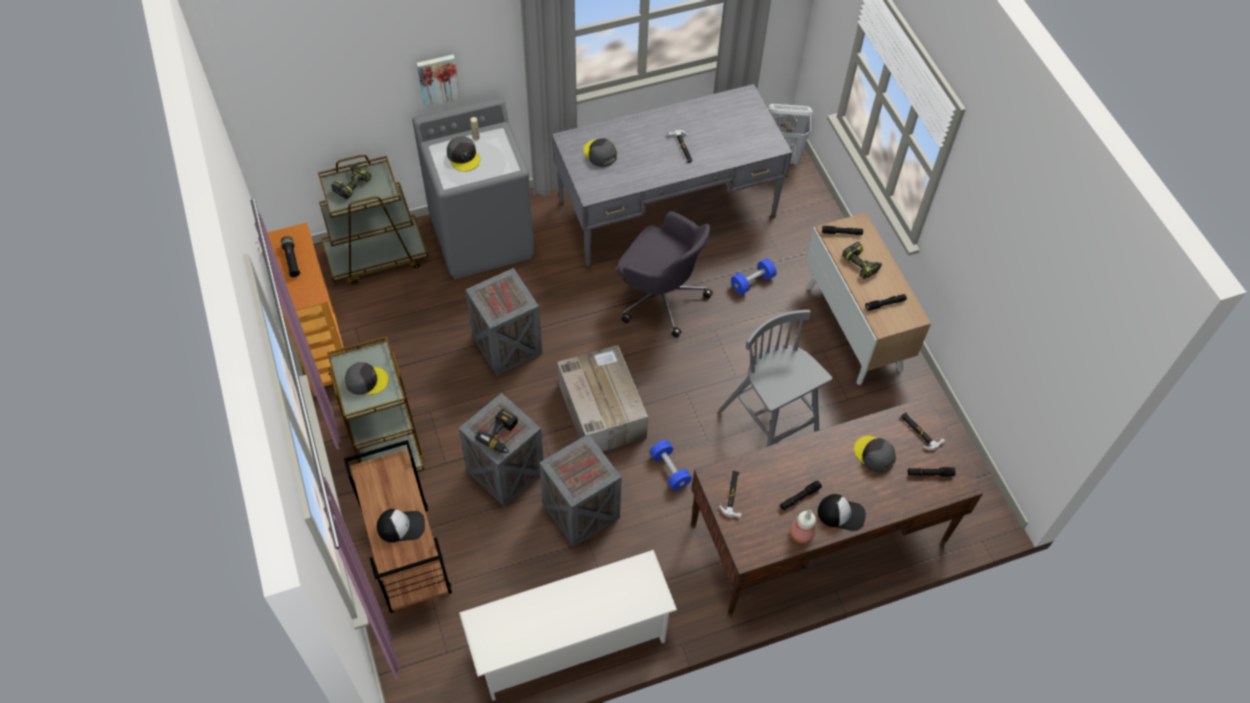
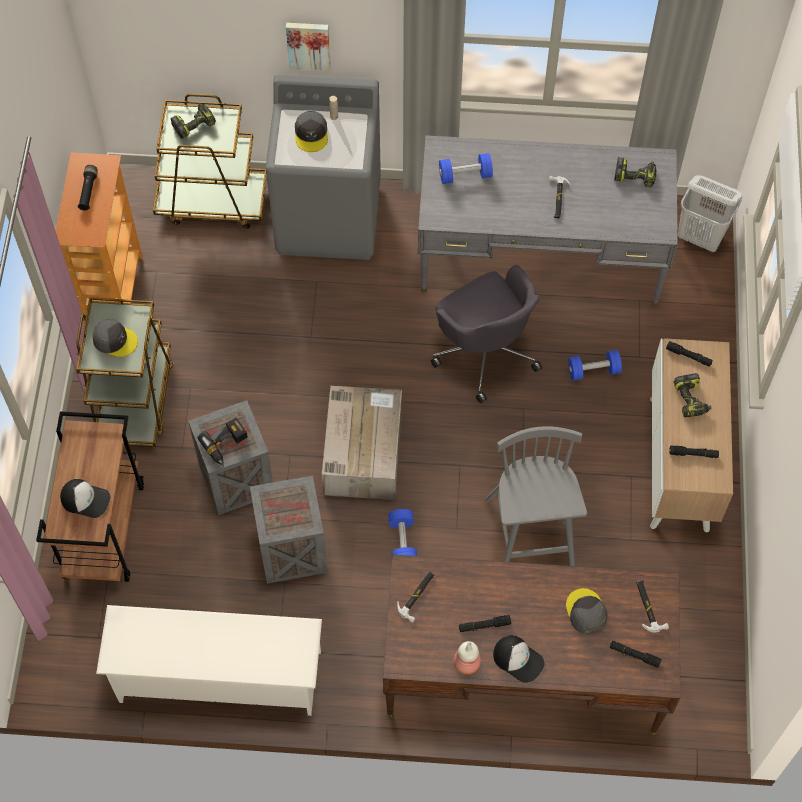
camera: 25 degrees right, 5 degrees up
crate [465,268,542,376] -> none
grey cap [584,138,617,167] -> blue dumbbell [439,153,493,184]
none -> power drill [614,157,656,187]

